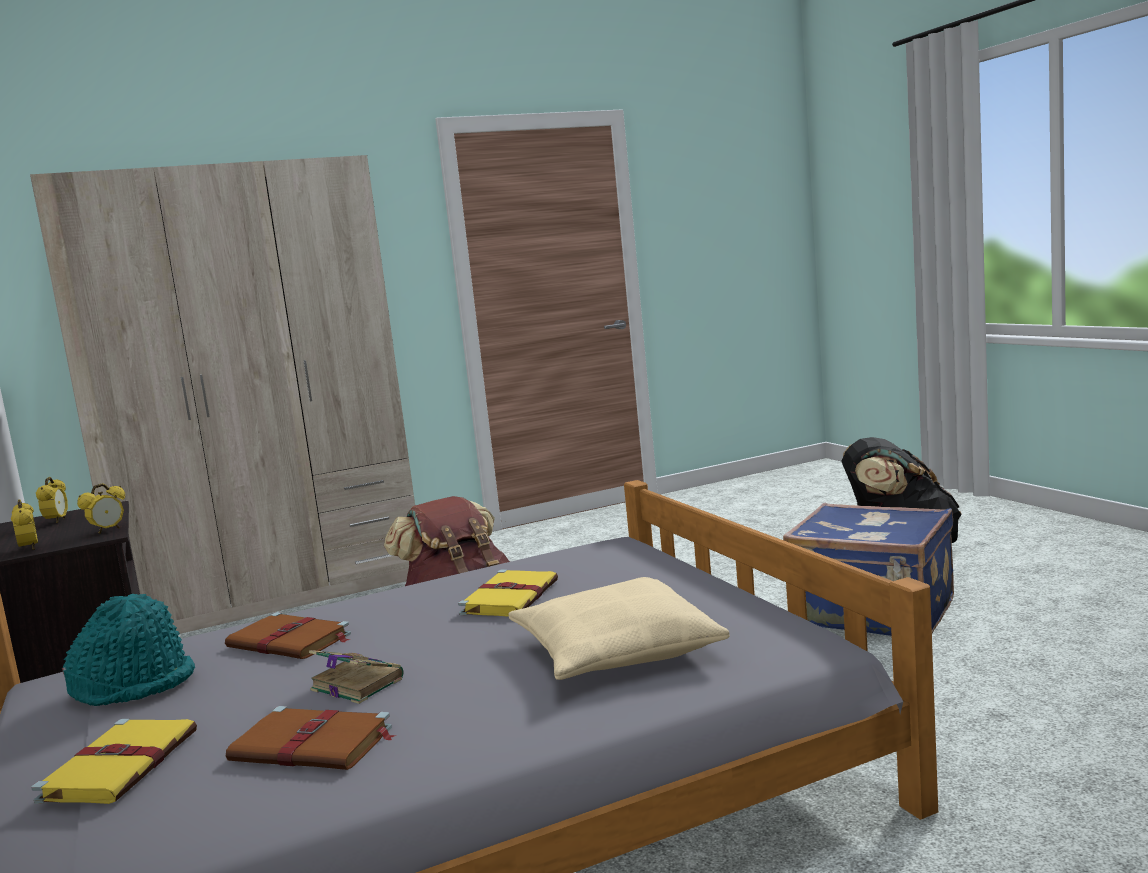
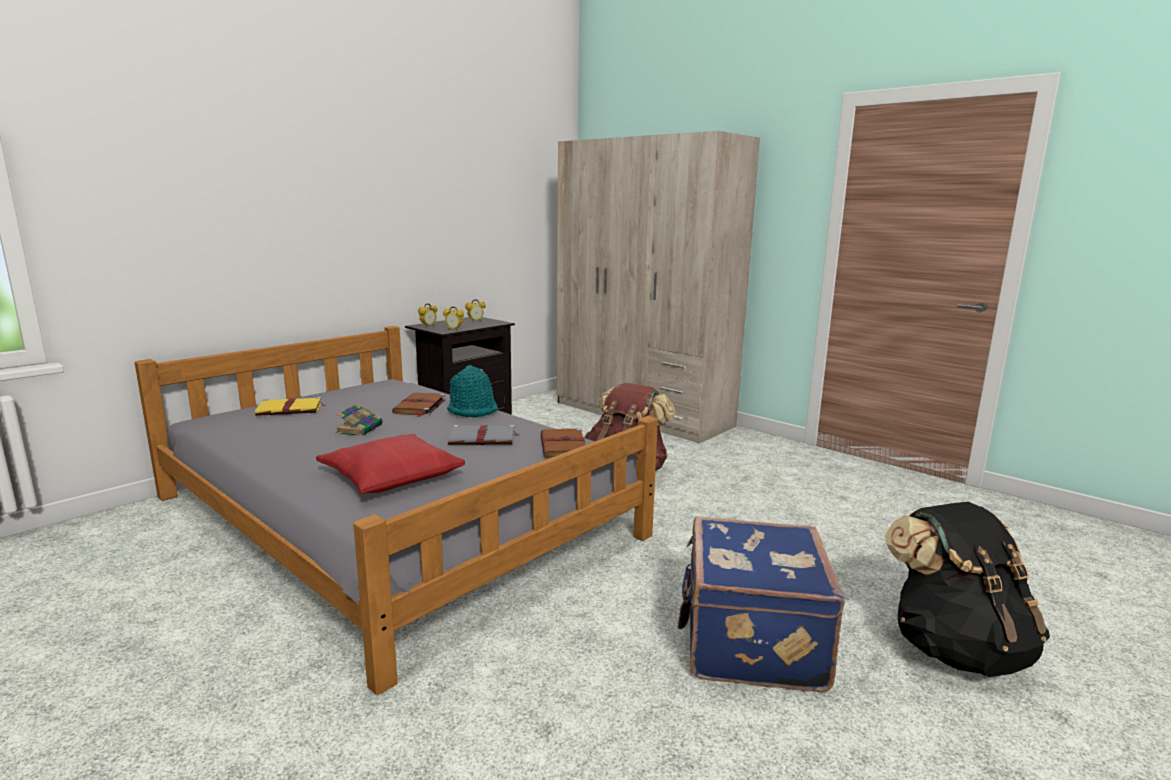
camera: 65 degrees right, 5 degrees up
turquoise hat [62,594,195,706] -> turquoise hat moved to [447,365,498,417]
brown book [226,706,396,770] -> brown book moved to [541,428,585,458]
yellow book [458,569,558,617] -> grey book [448,425,520,445]
beige pillow [509,577,730,680] -> red pillow [316,434,465,494]

